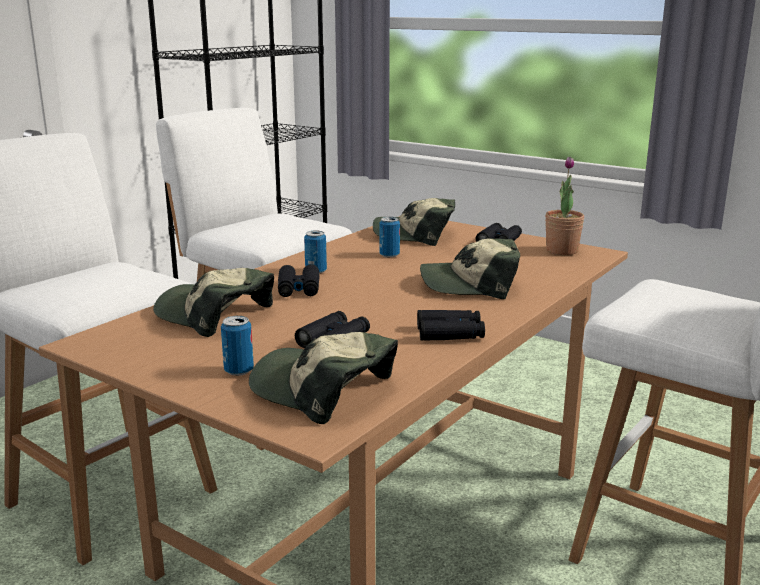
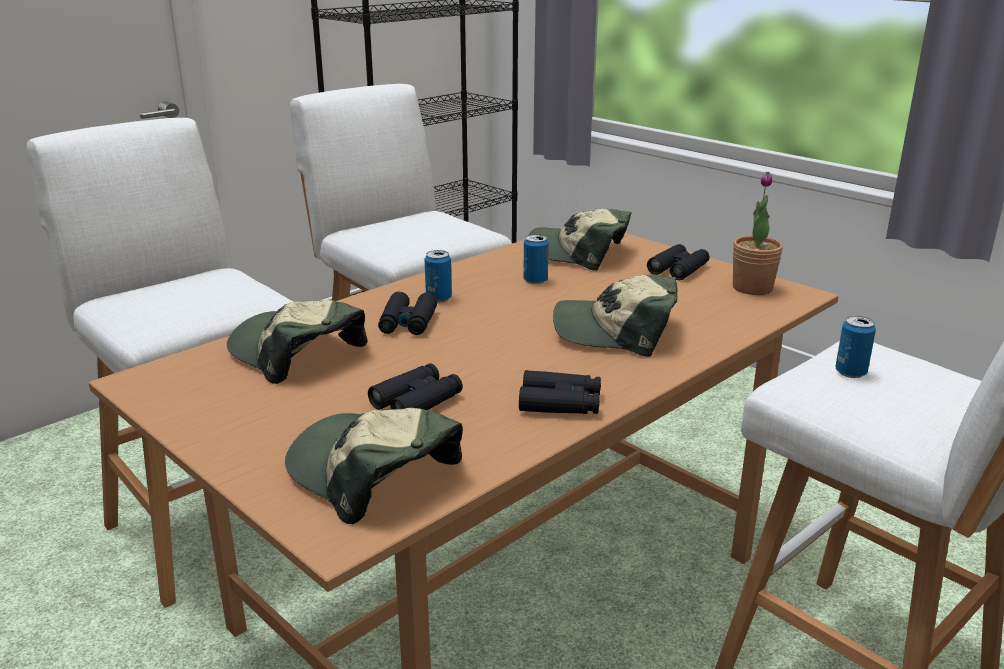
camera: 10 degrees right, 5 degrees up
can [221,316,254,376] -> can moved to [835,316,876,378]

